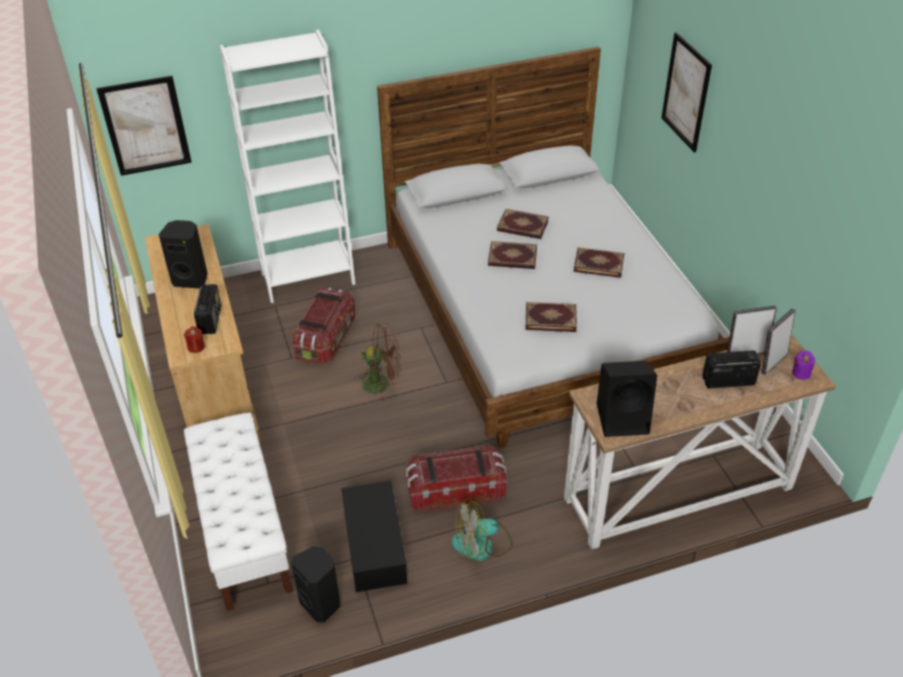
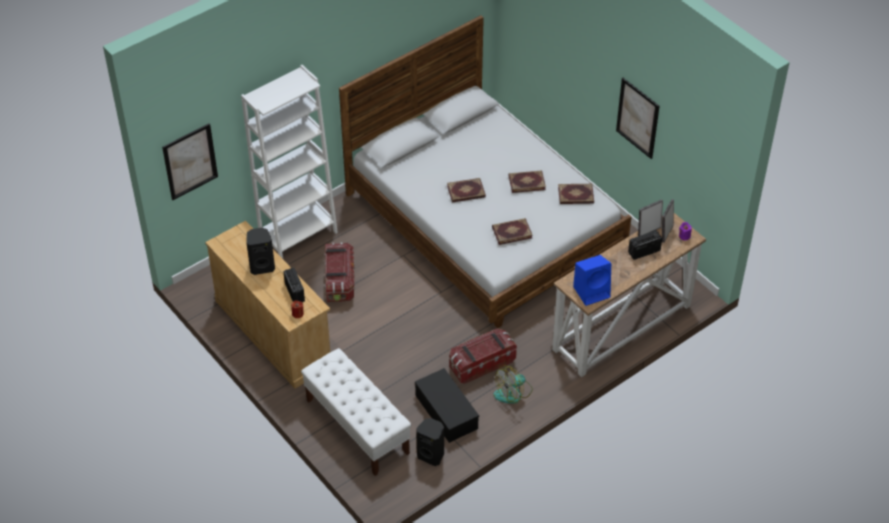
camera: 20 degrees left, 5 degrees up
brown fan [355,323,400,402] -> none
book [497,209,549,239] -> book moved to [558,184,594,204]
black speaker [597,361,657,437] -> blue speaker [573,255,611,306]
picture [661,32,712,153] -> picture moved to [616,78,660,159]

